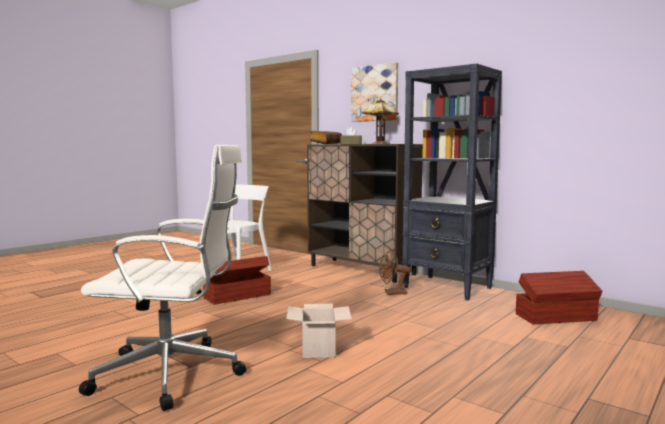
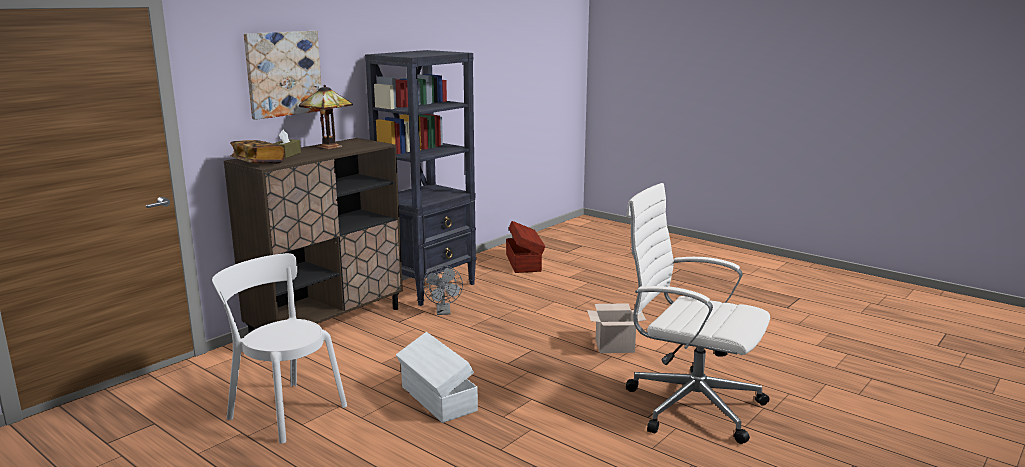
camera: 90 degrees left, 10 degrees up
white office chair [79,145,246,411] -> white office chair turned 60 degrees counterclockwise [626,183,770,444]
brown storage box [203,256,271,305] -> white storage box [396,332,478,423]
brown fan [379,250,411,295] -> grey fan [423,266,463,315]

